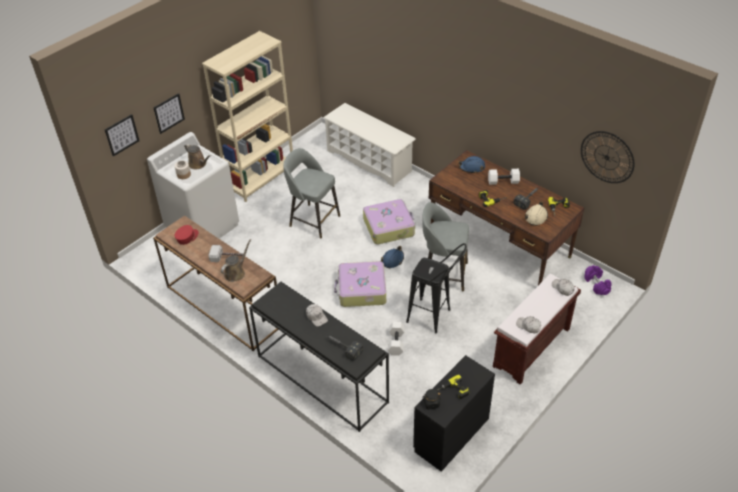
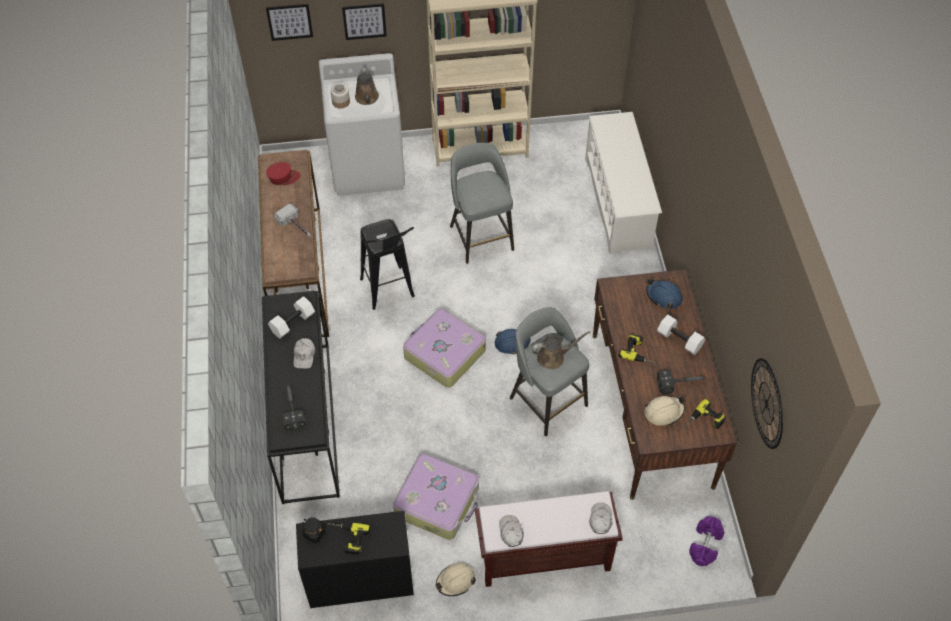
camera: 40 degrees right, 10 degrees up
brown watering can [221,239,251,282] -> brown watering can moved to [532,331,591,369]
suitcase [363,199,415,245] -> suitcase moved to [393,454,479,540]
white dumbbell [388,322,405,356] -> white dumbbell moved to [268,296,315,339]
black stool [406,243,466,334] -> black stool moved to [360,219,415,310]
none -> beige hard hat [436,563,476,596]

